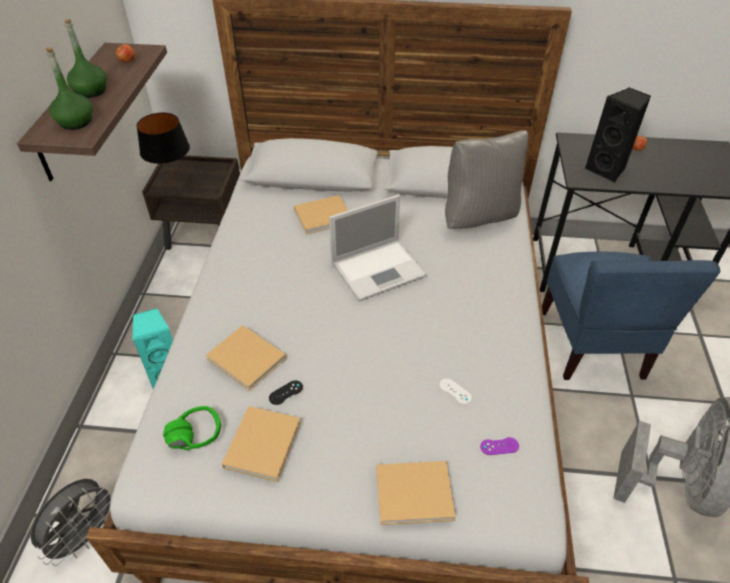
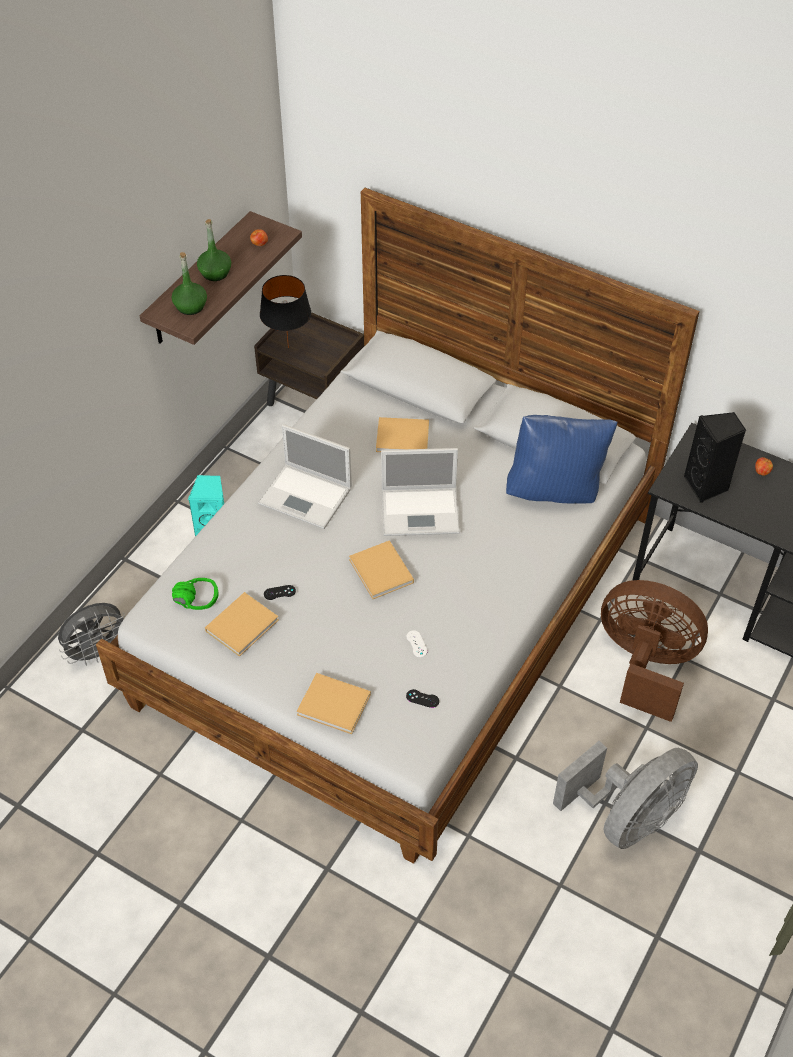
camera: 25 degrees right, 5 degrees up
beige book [206,325,286,391] -> beige book moved to [349,540,414,599]
grey pillow [445,130,528,229] -> blue pillow [506,415,617,503]
purple game controller [480,437,519,455] -> black game controller [406,689,439,708]
blue chair [542,251,720,380] -> brown fan [601,580,708,722]
none -> laptop [258,424,352,529]

